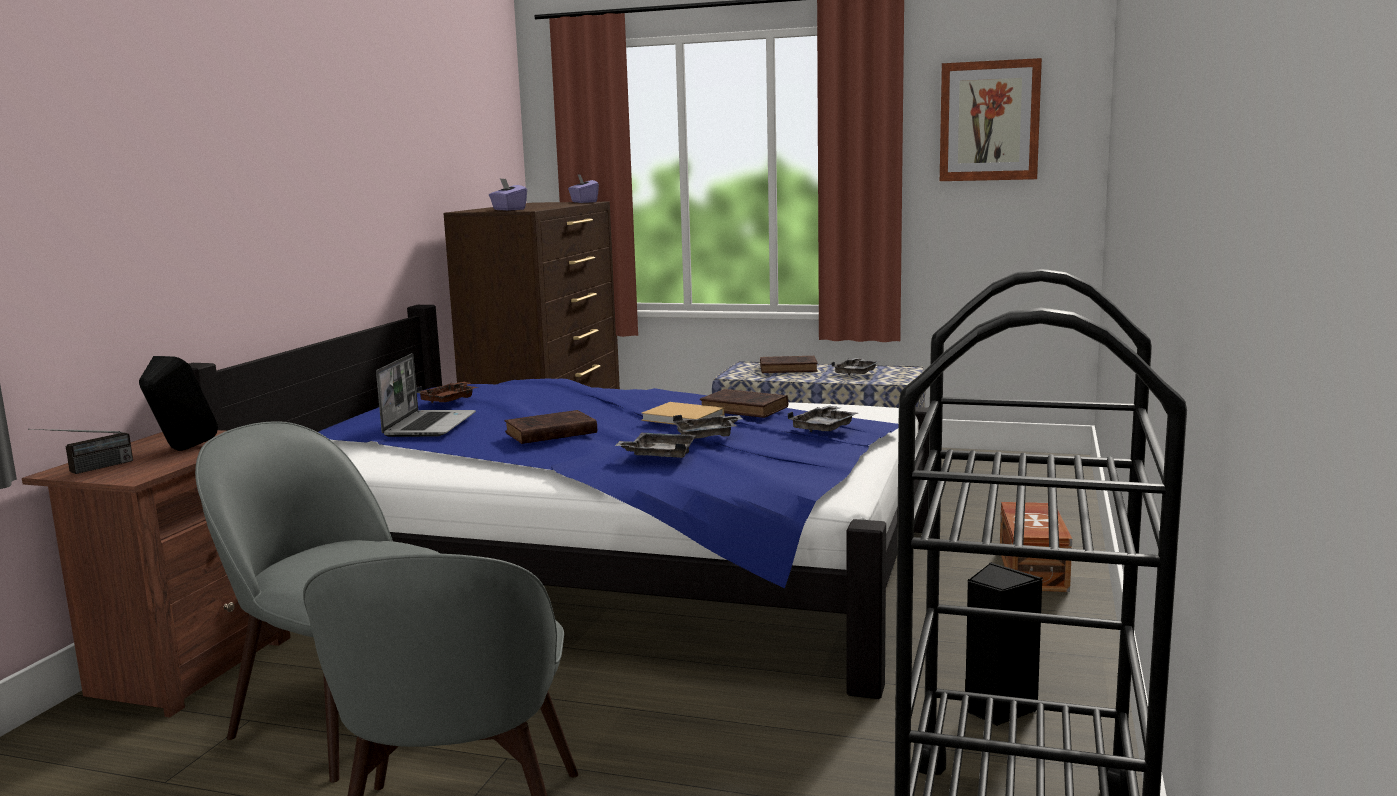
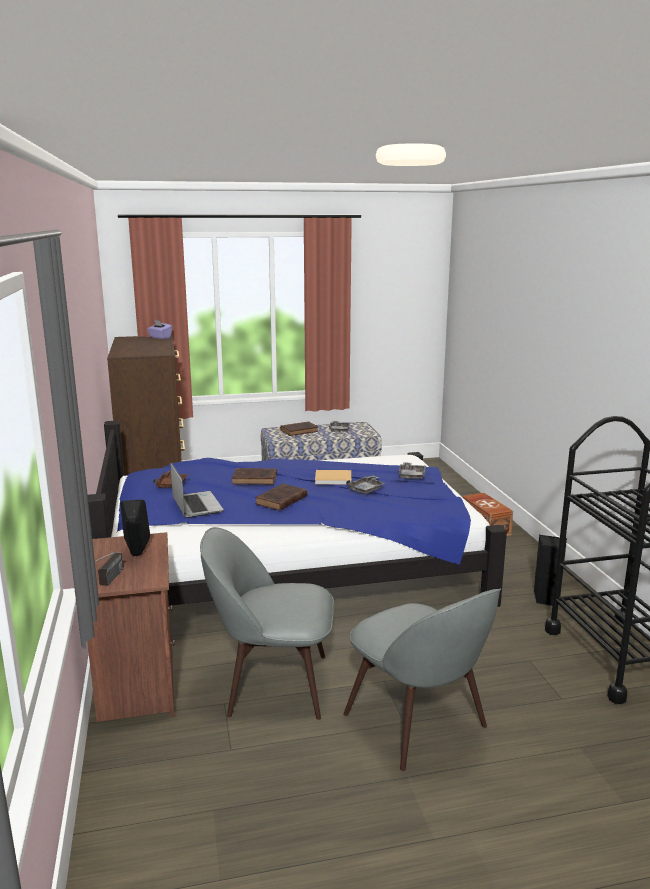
camera: 30 degrees left, 5 degrees up
purple tissue box [489,179,527,211] -> none
grey tray [615,433,696,458] -> none
brown book [700,389,788,418] -> brown book moved to [232,468,277,485]
picture [940,58,1042,181] -> none

